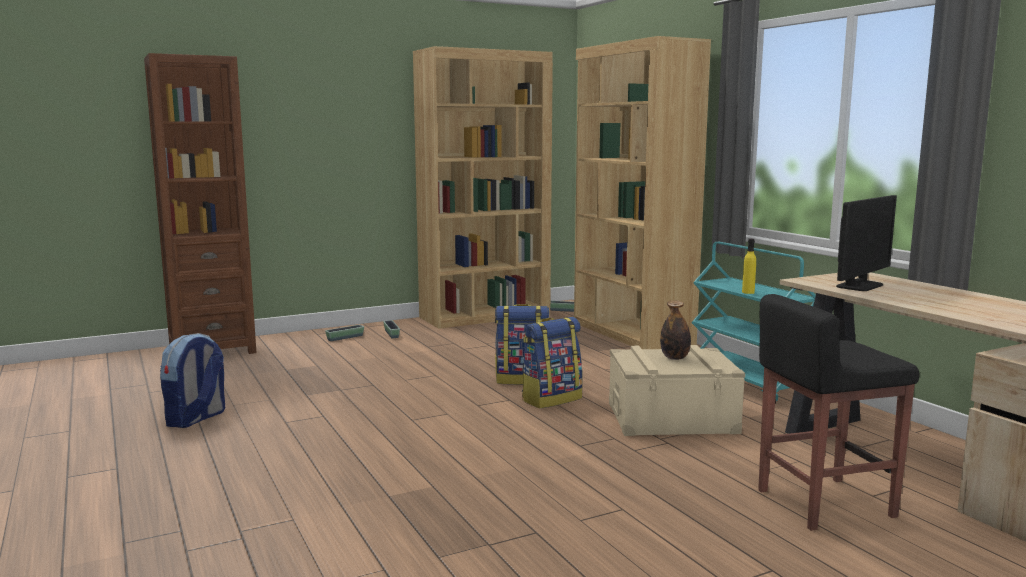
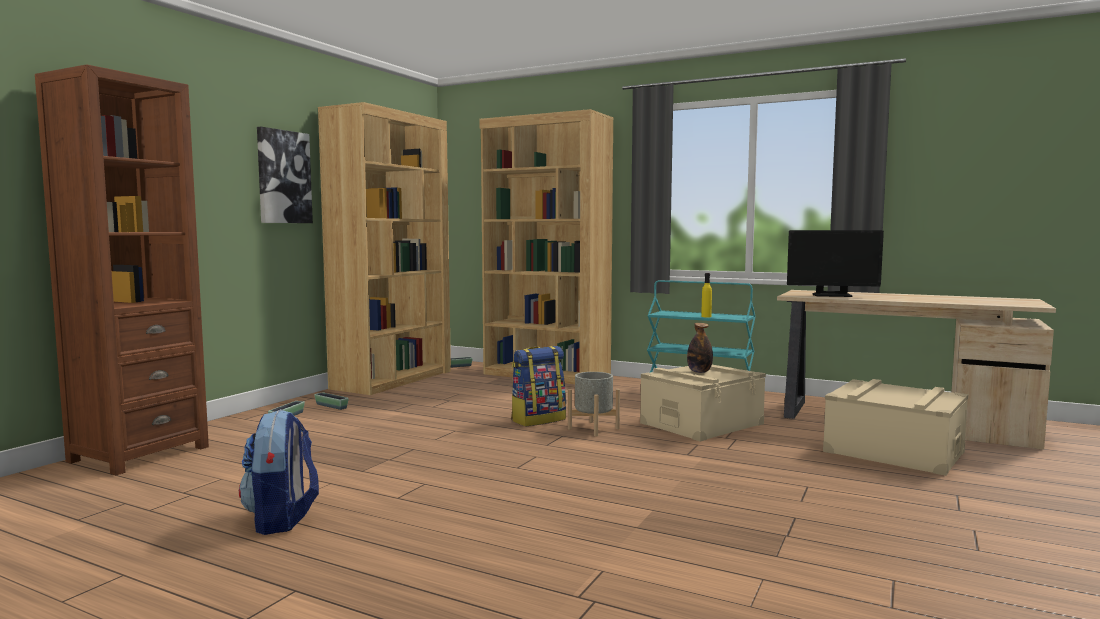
camera: 35 degrees left, 5 degrees down
backpack [522,317,583,409] -> grey planter [568,372,620,436]
black stool [758,294,920,531] -> beige storage box [823,379,968,476]
monitor [836,195,897,291] -> monitor turned 90 degrees clockwise [787,230,884,297]
none -> picture [257,127,313,223]

